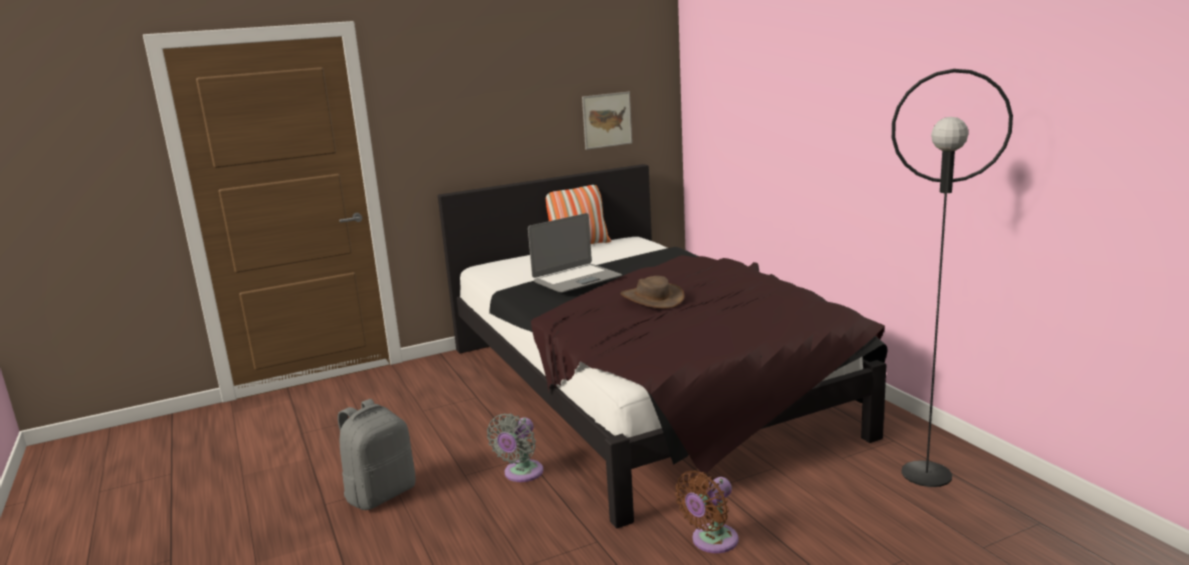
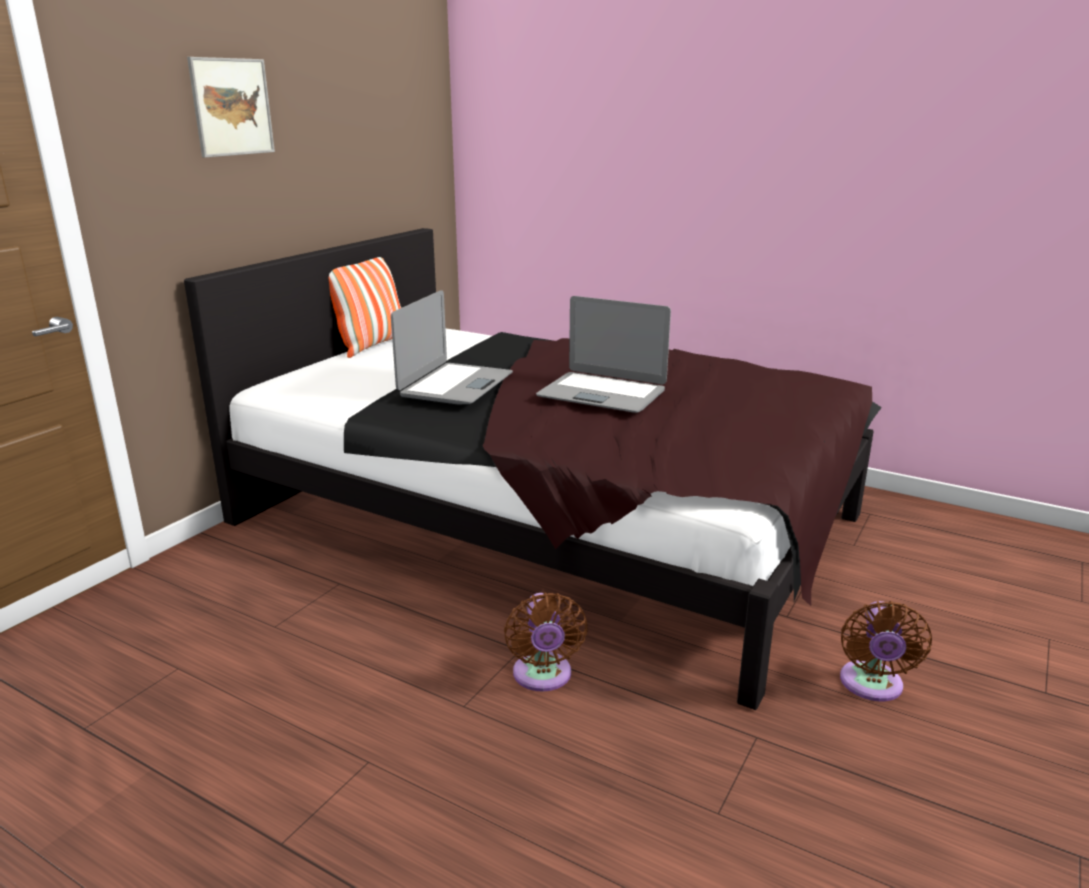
camera: 35 degrees left, 5 degrees up
grey backpack [338,399,415,510] -> none
grey fan [487,414,543,482] -> brown fan [504,592,588,692]
picture [582,92,632,150] -> picture moved to [187,57,275,158]
brown hat [621,276,685,309] -> laptop [536,296,671,413]
black floor lamp [892,69,1013,487] -> none

